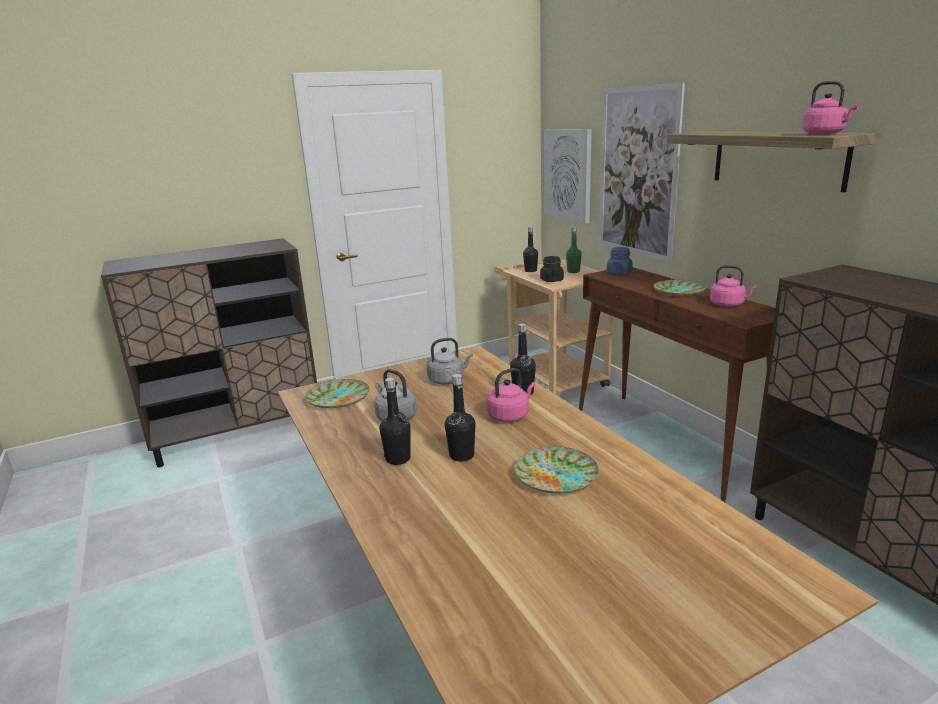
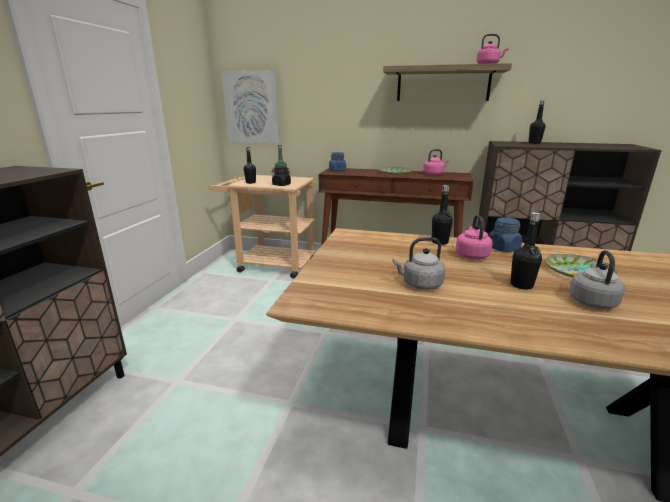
camera: 50 degrees left, 0 degrees up
plate [305,379,369,408] -> none
black bottle [380,377,411,465] -> black bottle moved to [528,101,546,144]
grey kettle [427,338,473,384] -> grey kettle moved to [569,250,625,309]
picture [599,83,685,262] -> none
none -> blue jar [489,217,522,252]

